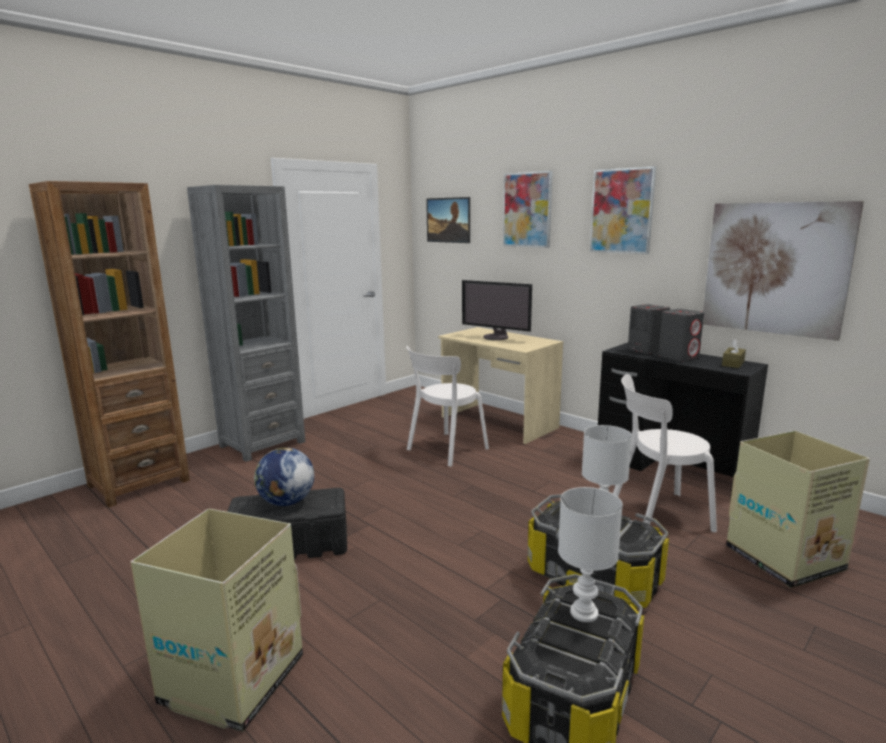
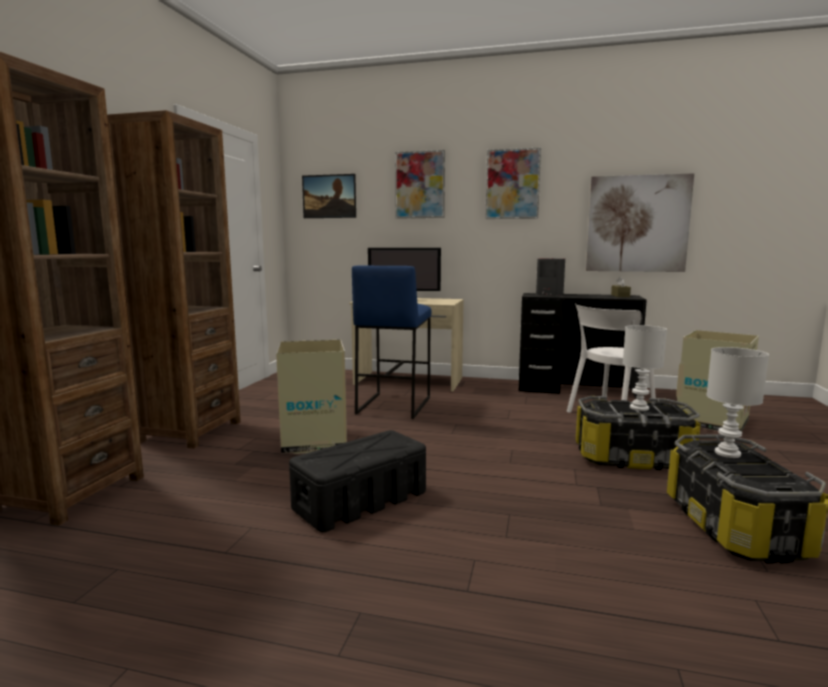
camera: 30 degrees left, 5 degrees down
cardboard box [131,509,303,732] -> cardboard box moved to [276,340,347,454]
grey bookcase [187,185,305,462] -> brown bookcase [107,110,241,449]
globe [253,447,314,506] -> none
white chair [406,346,489,467] -> blue stool [352,265,431,419]
grey speaker [658,309,704,361] -> none

